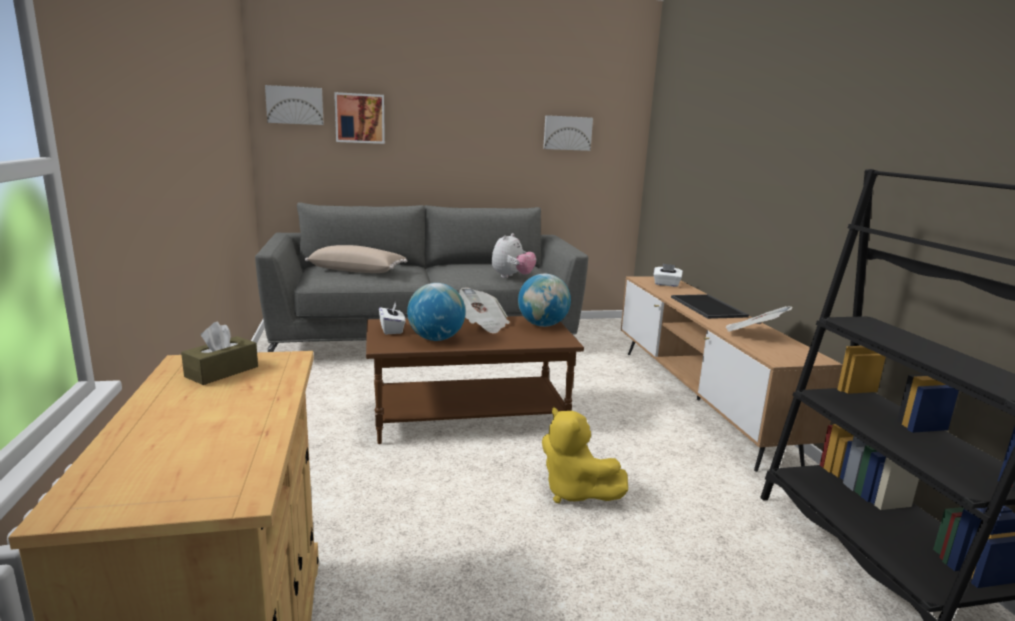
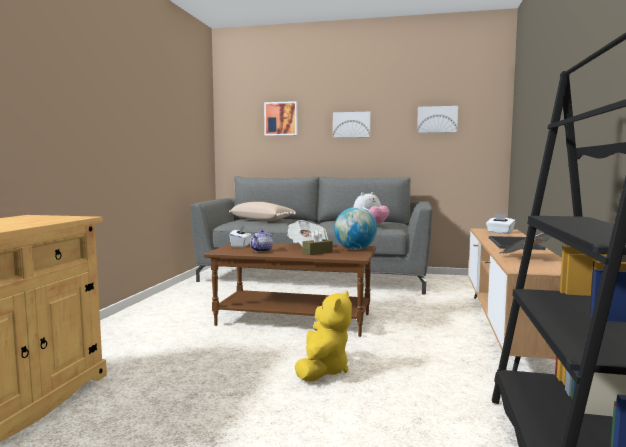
camera: 25 degrees right, 10 degrees down
brown tissue box [181,322,258,385] -> brown tissue box moved to [303,230,333,255]
picture [265,85,324,125] -> picture moved to [333,112,371,138]
globe [407,283,466,341] -> teapot [250,230,273,252]
yellow plush toy [542,407,628,503] -> yellow plush toy turned 150 degrees counterclockwise [295,291,352,382]

